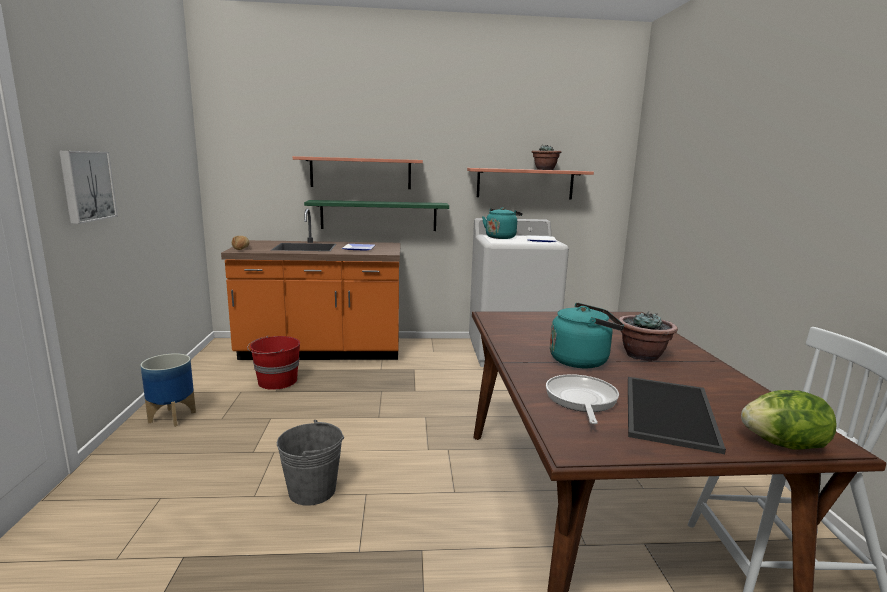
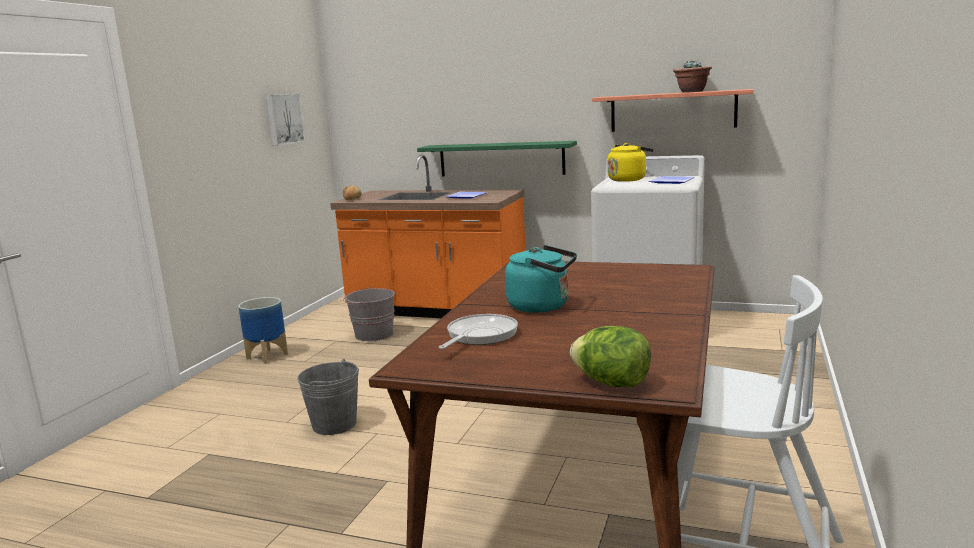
camera: 25 degrees right, 0 degrees up
picture [59,151,117,224] -> picture moved to [265,93,306,146]
red bucket [247,335,300,390] -> grey bucket [343,287,395,341]
shelf [293,156,423,189] -> none
turquoise kettle [482,207,522,239] -> yellow kettle [607,143,654,182]
potted plant [618,311,678,361] -> none
tray [628,377,726,454] -> none

